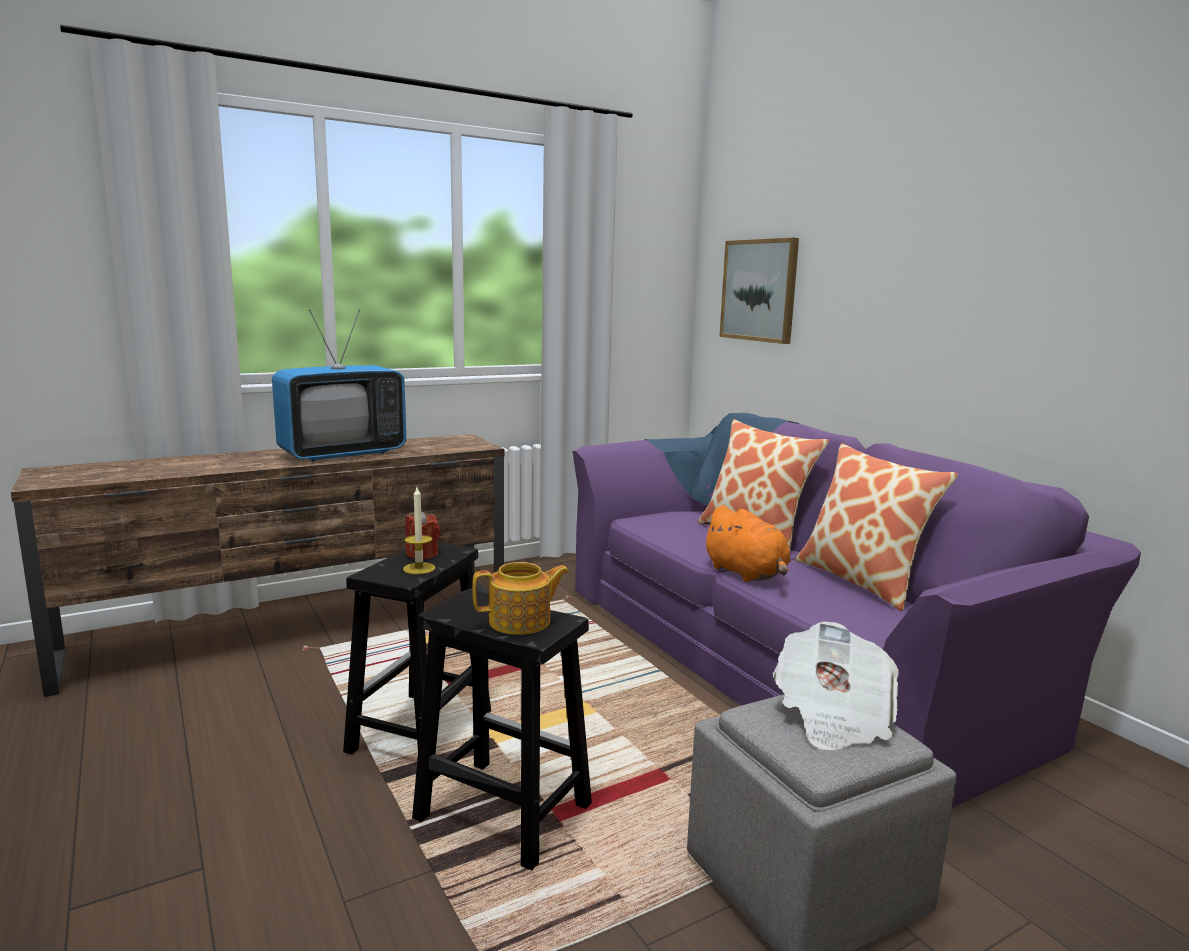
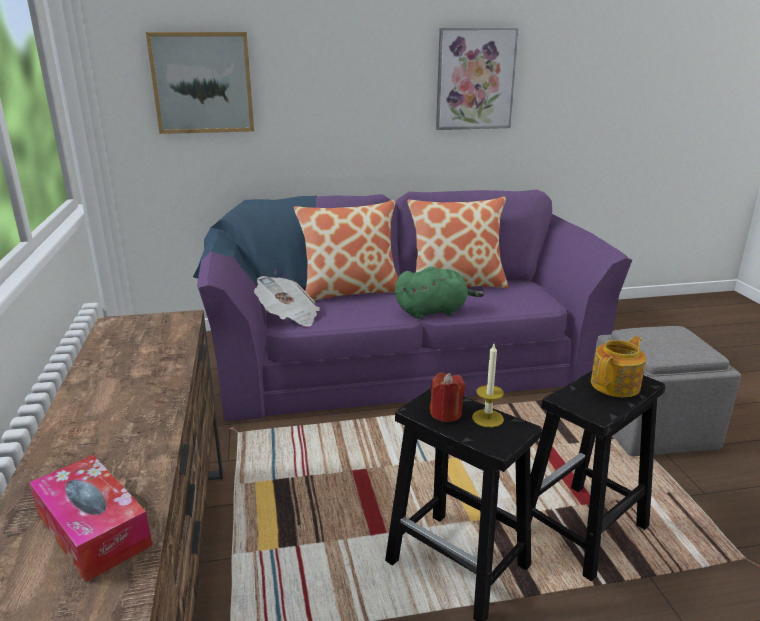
camera: 70 degrees left, 10 degrees up
television [272,309,406,461] -> none
teapot [472,562,570,635] -> teapot turned 45 degrees clockwise [591,336,646,397]
orange plush toy [702,505,790,582] -> green plush toy [395,266,484,319]
newspaper [773,622,899,750] -> newspaper moved to [254,276,320,327]
none -> tissue box [29,455,153,582]
none -> picture [436,28,519,130]

